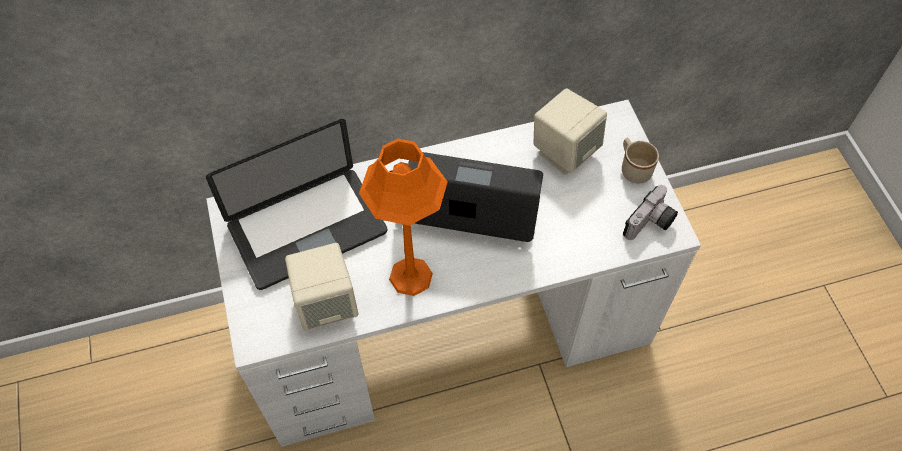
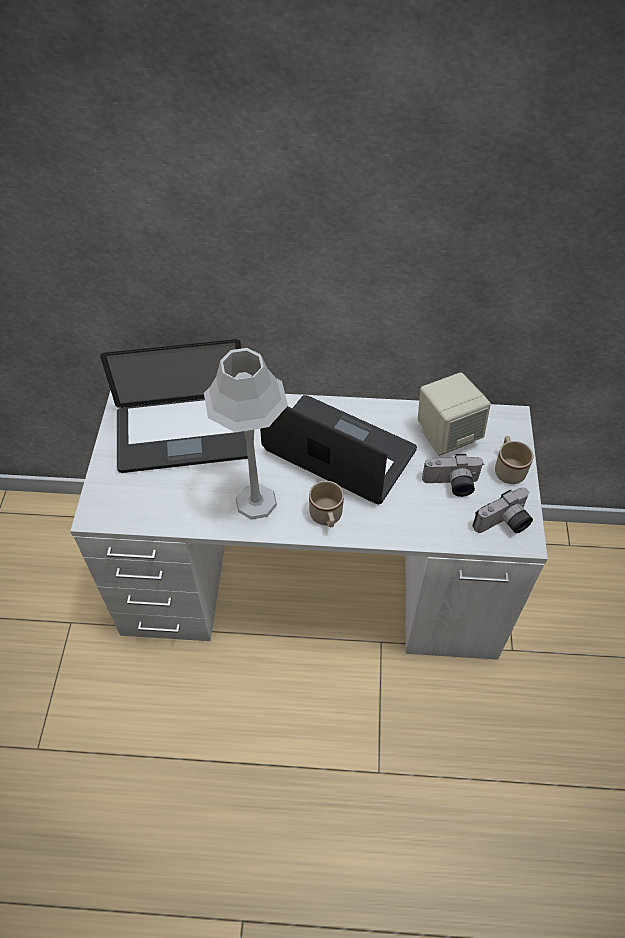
camera: 20 degrees right, 5 degrees down
beige speaker [285,243,358,331] -> none
orange table lamp [359,139,448,296] -> grey table lamp [204,348,288,520]
none -> beige mug [309,481,344,527]
none -> camera [422,454,483,497]

